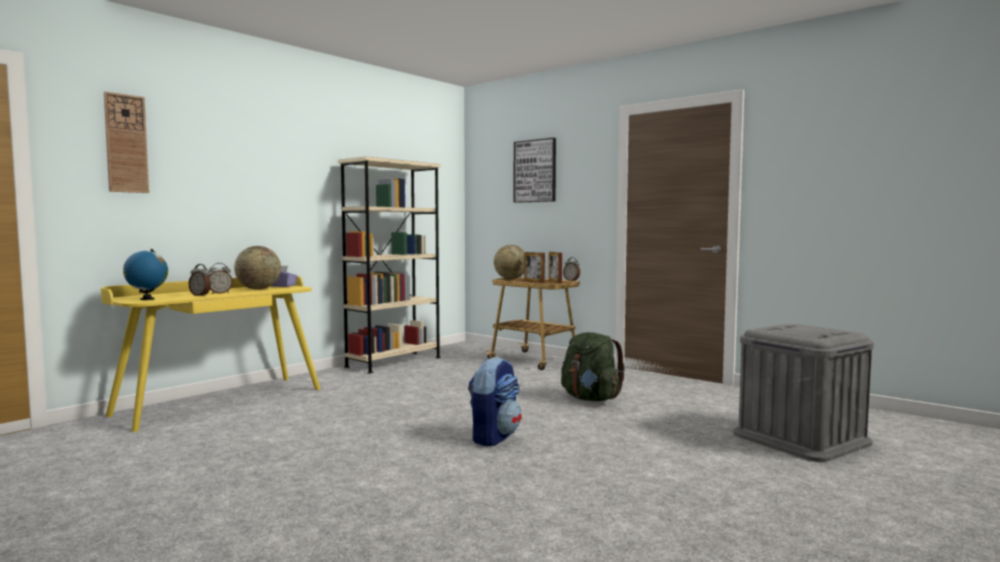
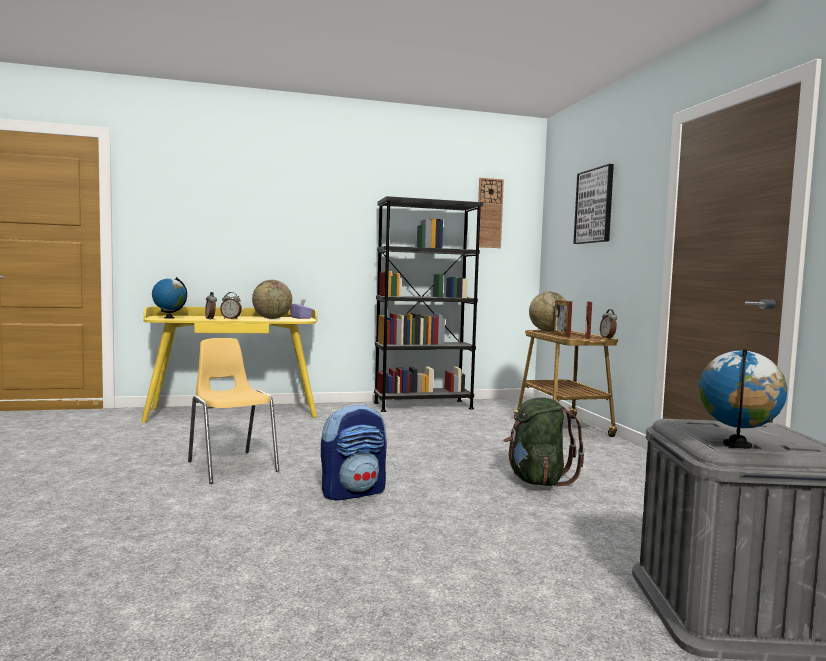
camera: 35 degrees right, 0 degrees up
wall clock [104,92,149,193] -> wall clock moved to [478,178,504,248]
beige bookcase [338,156,441,374] -> black bookcase [374,196,483,412]
none -> yellow chair [188,338,279,484]
none -> globe [699,349,787,449]

